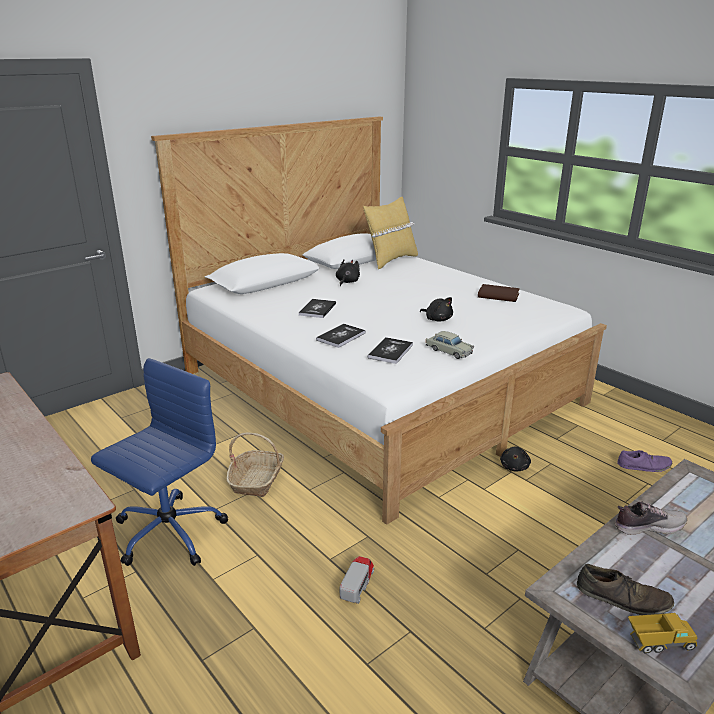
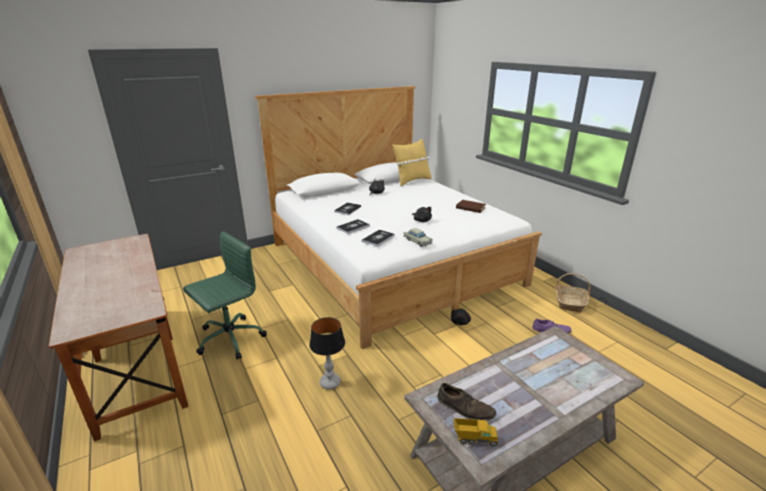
camera: 10 degrees right, 0 degrees up
blue office chair [91,358,228,566] -> green office chair [183,231,267,360]
basket [226,433,284,497] -> basket moved to [556,273,591,313]
toy truck [340,556,374,604] -> table lamp [309,317,345,390]
shoe [615,501,687,535] -> none

